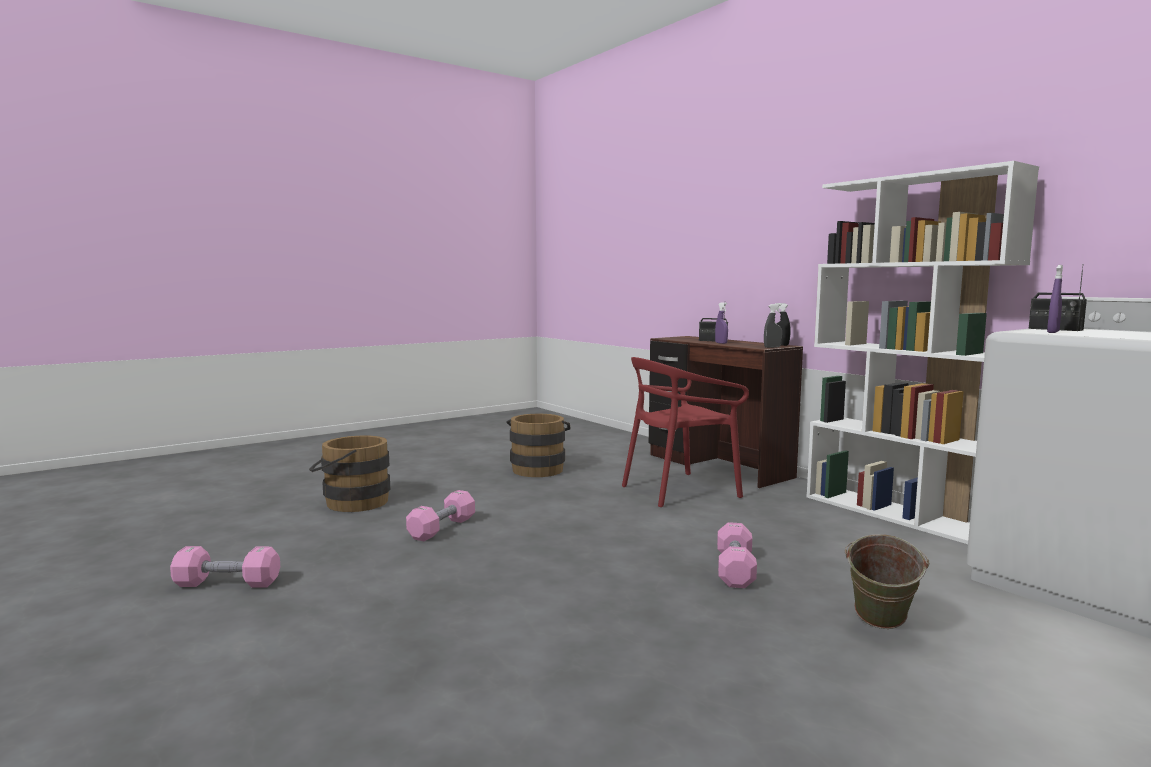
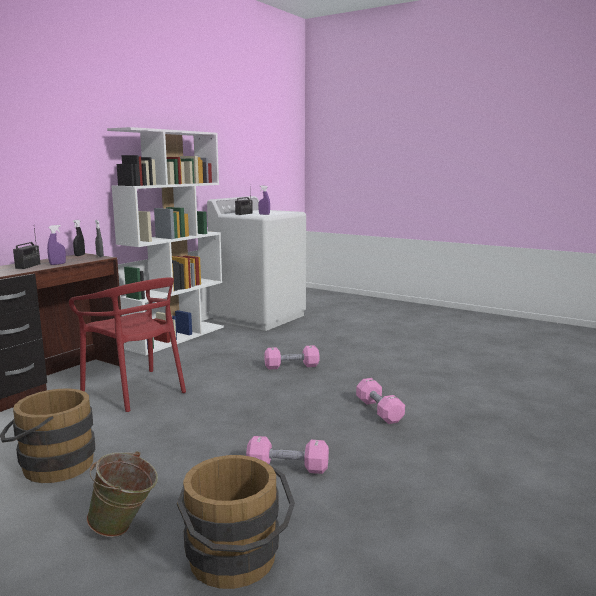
camera: 110 degrees left, 5 degrees up
pink dumbbell [170,546,280,587] -> pink dumbbell moved to [356,378,405,424]
green bucket [845,534,929,629] -> green bucket moved to [86,451,158,537]

